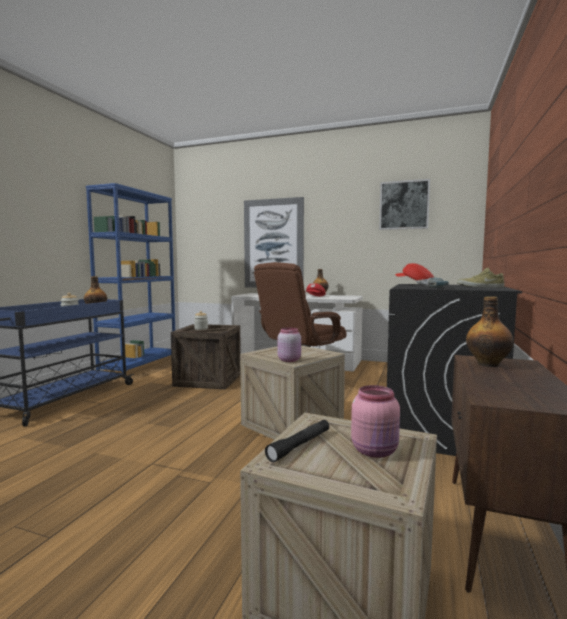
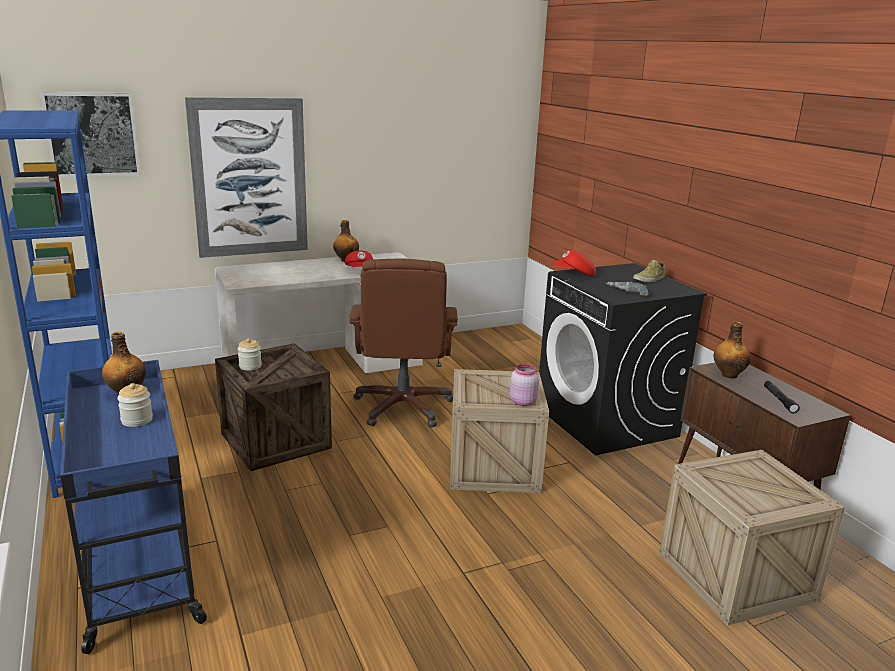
camera: 45 degrees left, 15 degrees up
black flashlight [265,420,329,462] -> black flashlight moved to [764,381,800,414]
pink jar [351,385,400,458] -> none
picture [379,179,430,230] -> picture moved to [40,92,141,177]

